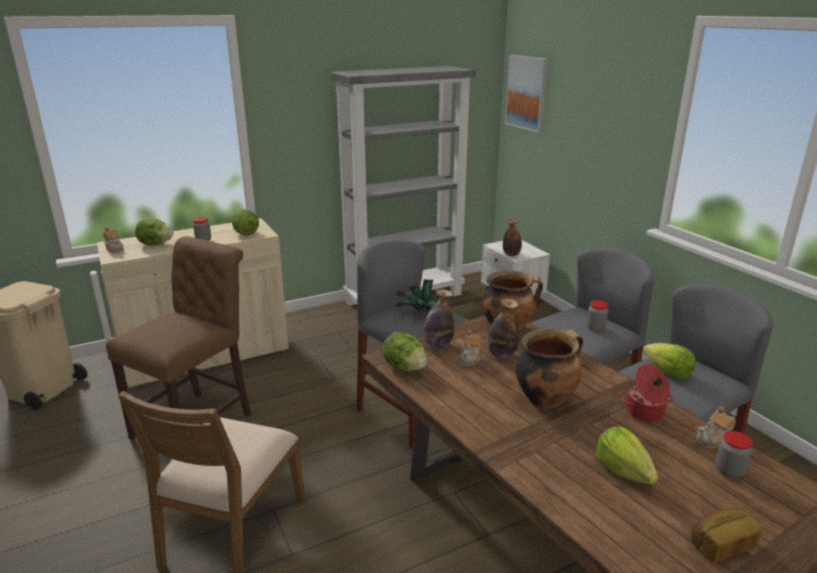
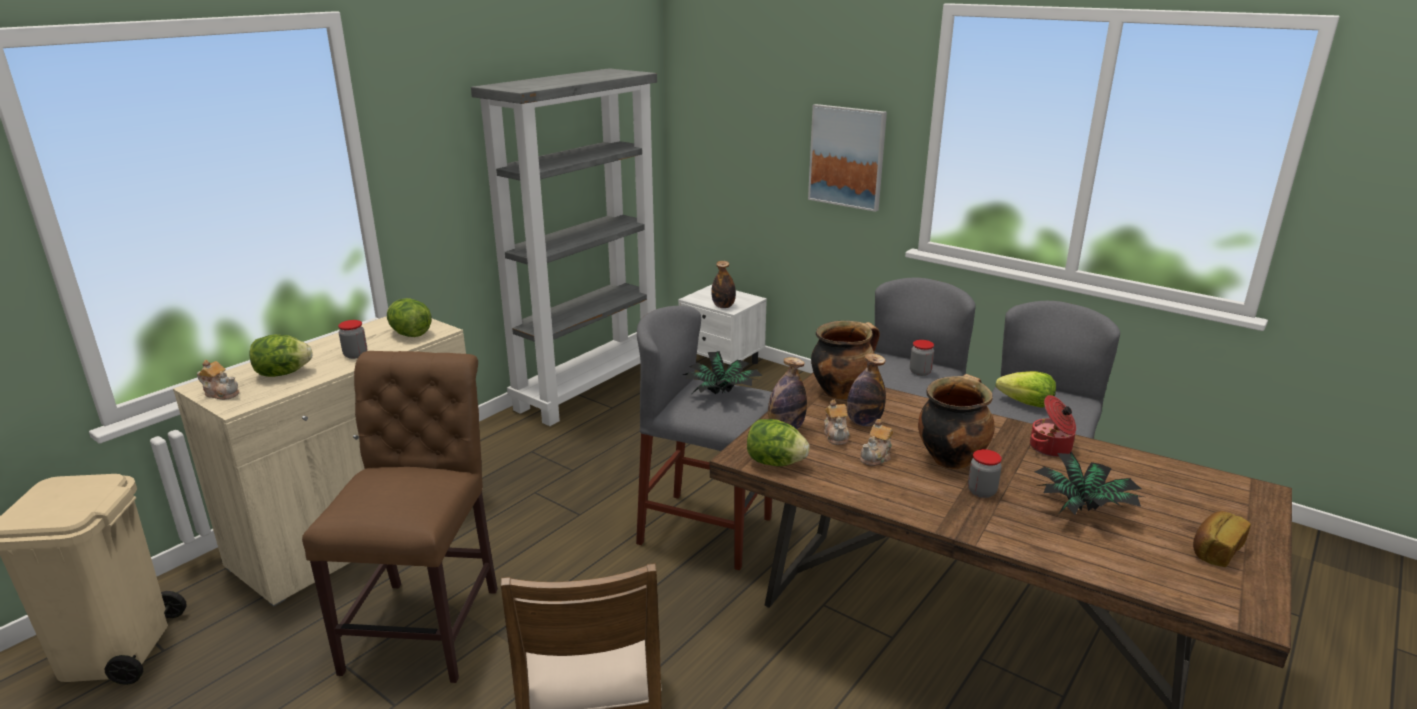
camera: 25 degrees left, 0 degrees up
picture [505,55,548,133] -> picture moved to [808,104,887,212]
lettuce [596,426,658,484] -> potted plant [1034,451,1143,515]
teapot [696,406,736,449] -> teapot moved to [860,419,893,466]
jar [716,431,753,478] -> jar moved to [968,449,1002,498]

